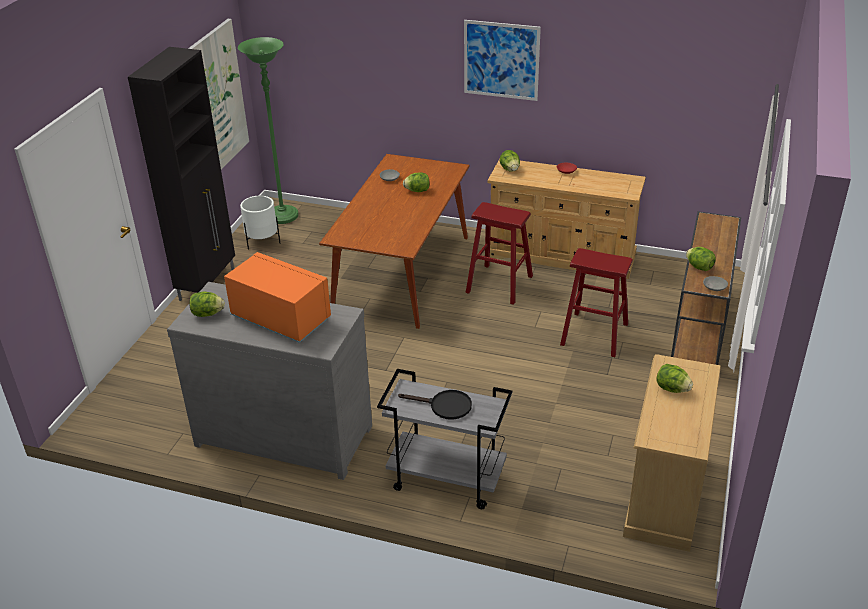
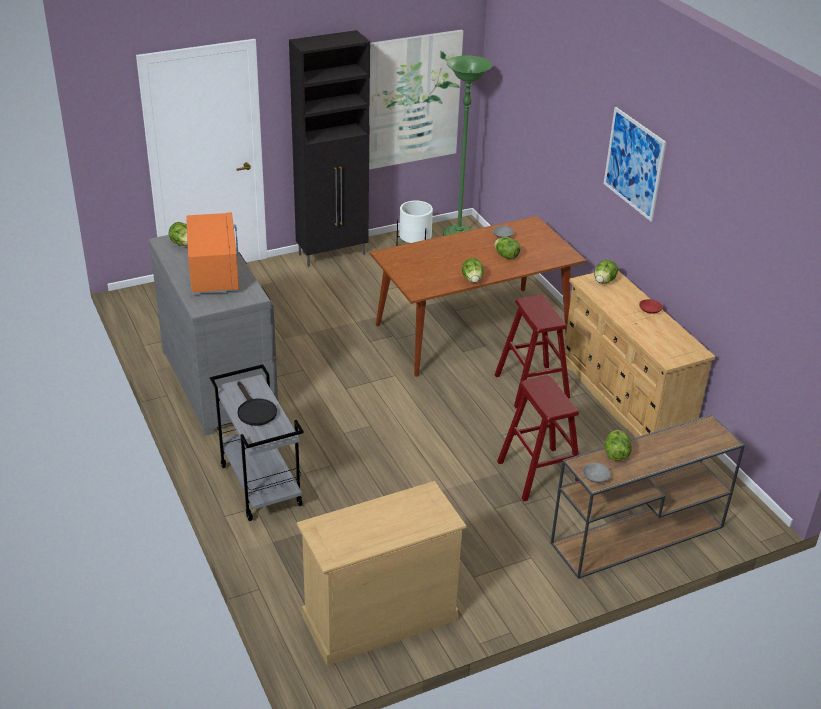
camera: 45 degrees right, 0 degrees up
lettuce [656,364,693,393] -> lettuce moved to [462,258,484,283]

